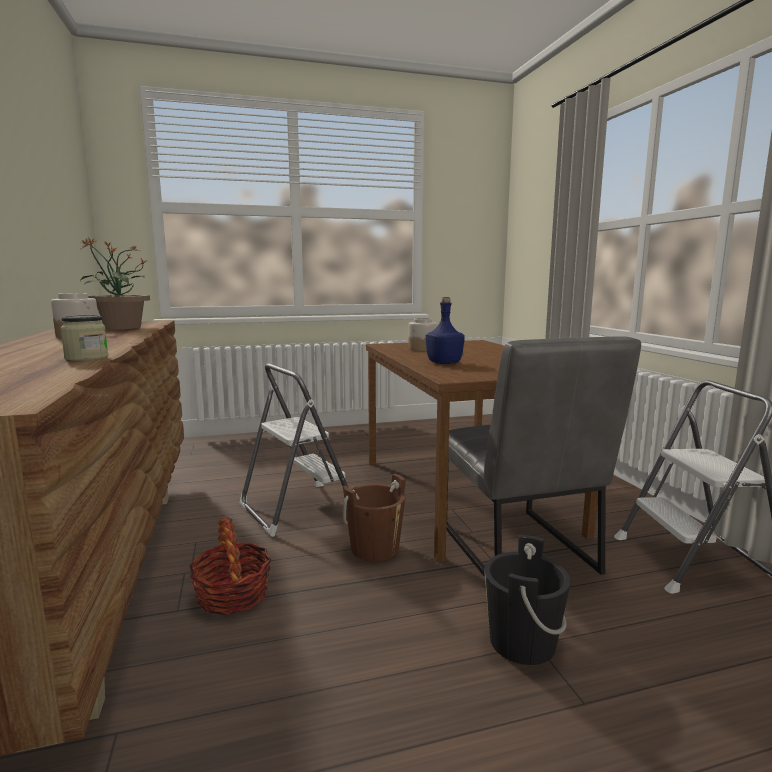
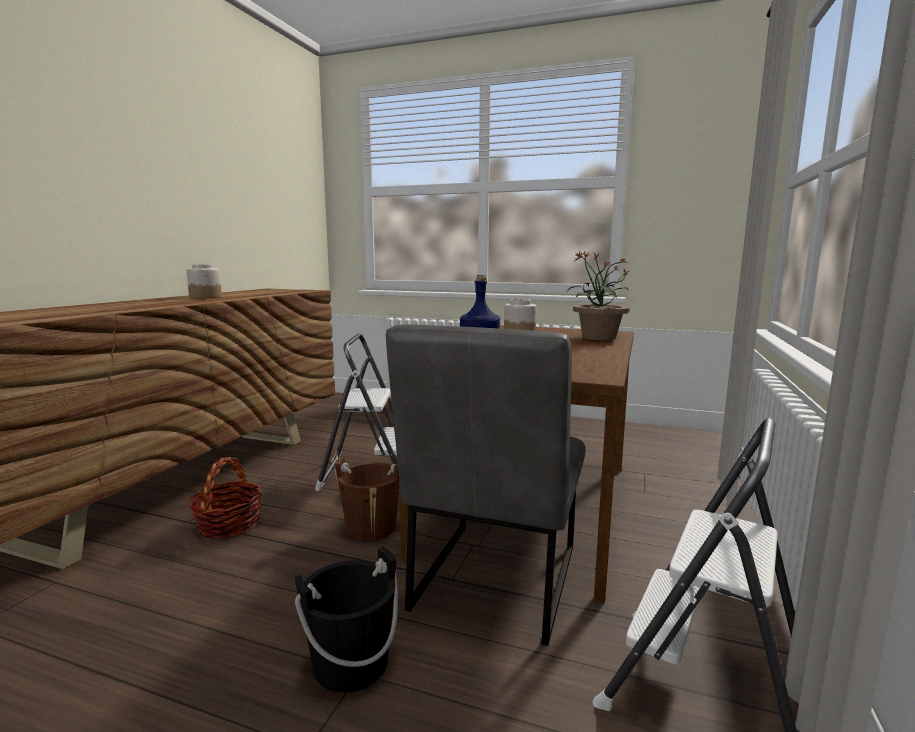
camera: 35 degrees right, 0 degrees up
jar [60,315,108,361] -> none
potted plant [80,237,150,329] -> potted plant moved to [568,251,630,340]

